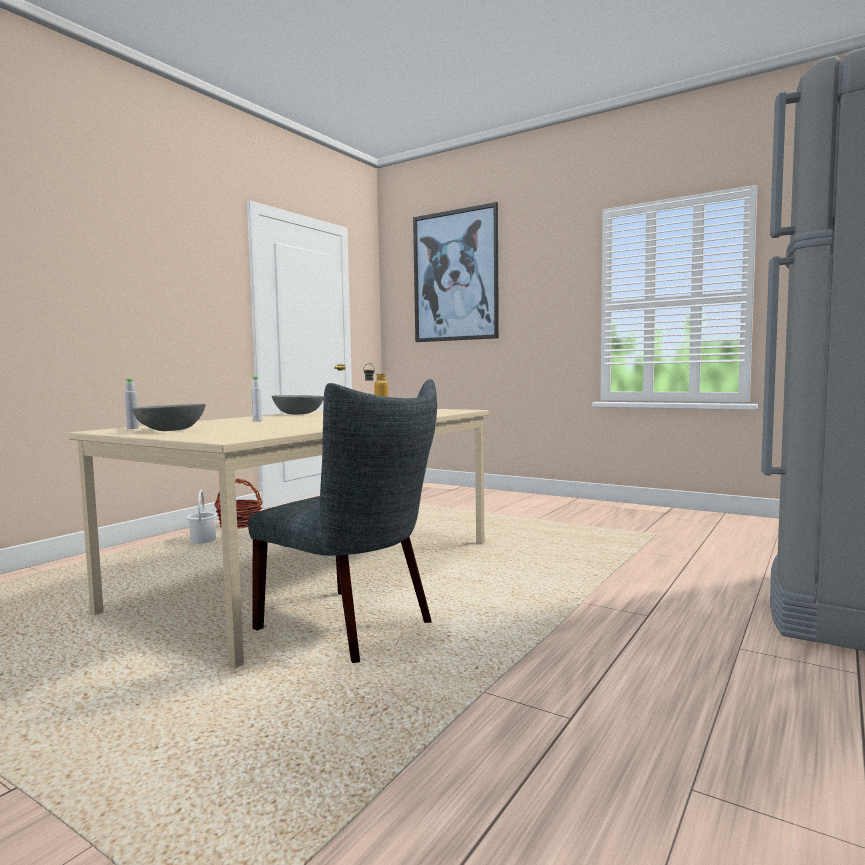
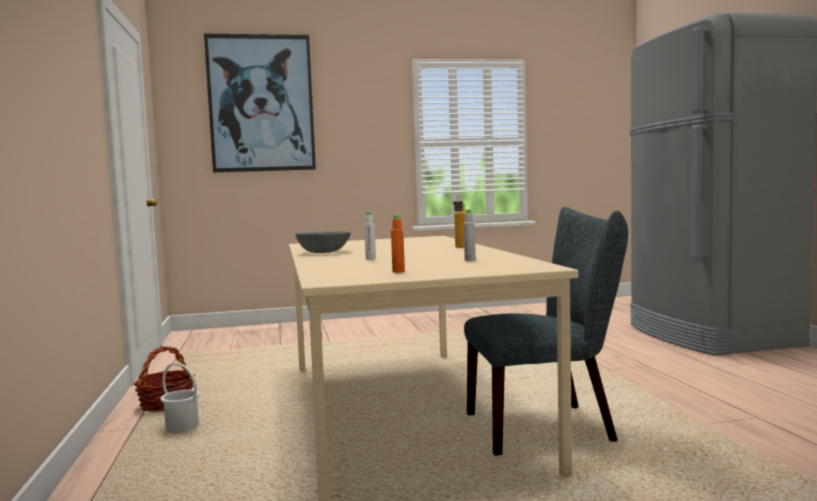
camera: 45 degrees left, 0 degrees up
grey bottle [125,379,139,429] -> grey bottle moved to [464,209,476,261]
grey bowl [132,404,206,431] -> orange bottle [391,215,405,273]

